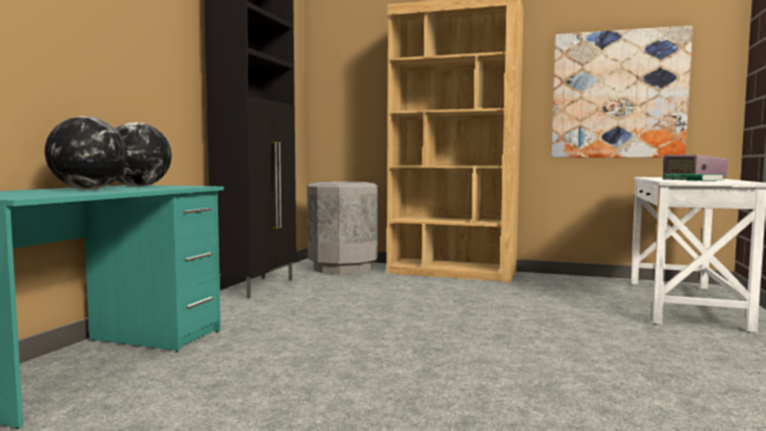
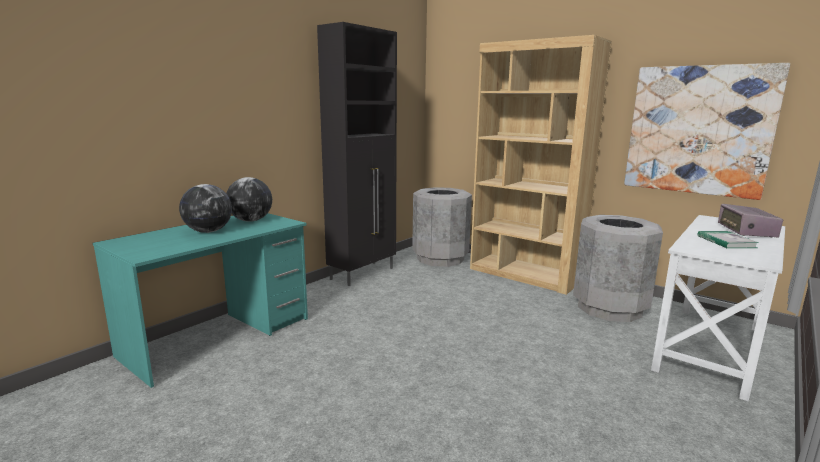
camera: 20 degrees right, 10 degrees up
none -> grey trash can [573,215,663,322]

